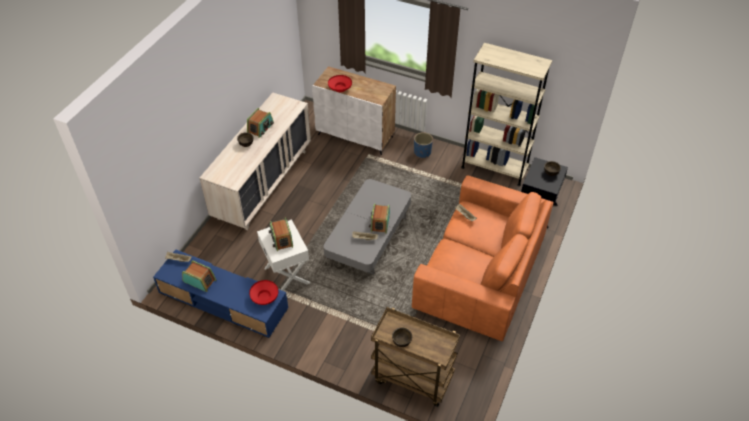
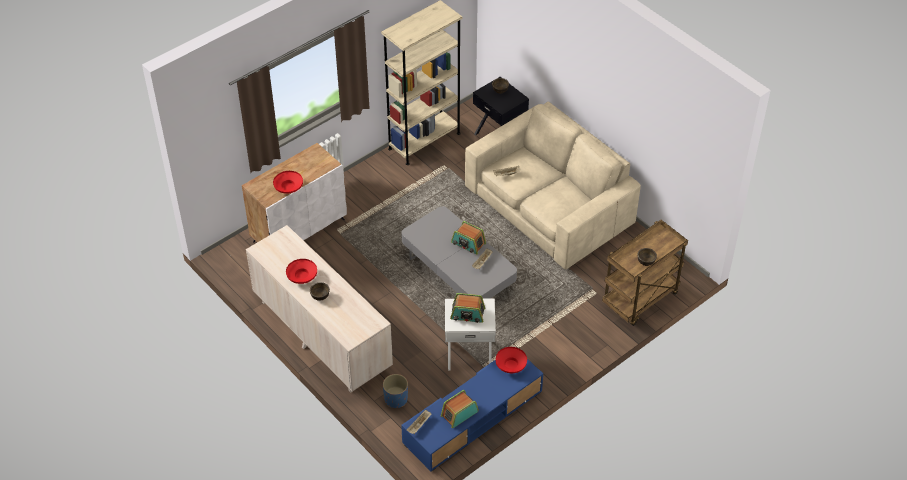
camera: 65 degrees left, 0 degrees up
radio [247,108,274,138] -> red bowl [286,259,317,284]
orange sofa [412,175,553,341] -> beige sofa [465,102,641,269]
blue planter [414,132,433,158] -> blue planter moved to [383,374,408,408]

